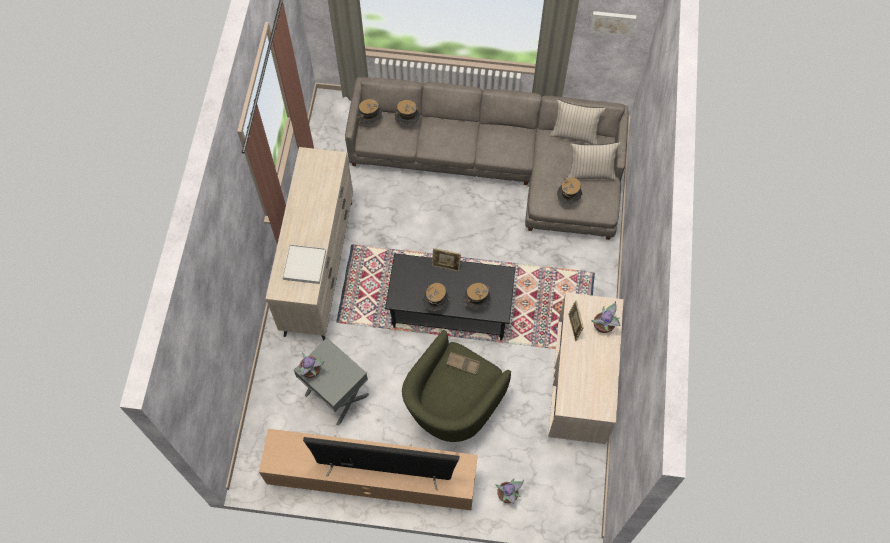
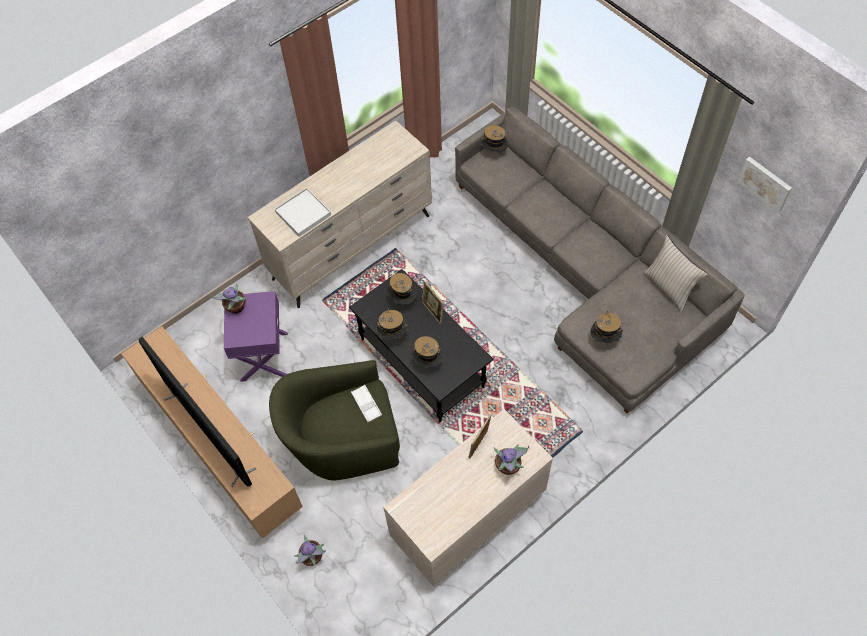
camera: 45 degrees right, 5 degrees down
grey side table [294,338,369,426] -> purple side table [224,291,288,382]
hat [394,100,420,125] -> hat moved to [387,273,417,305]
brown tray [446,352,480,375] -> white tray [351,385,382,422]
beige pillow [567,142,621,180] -> none

